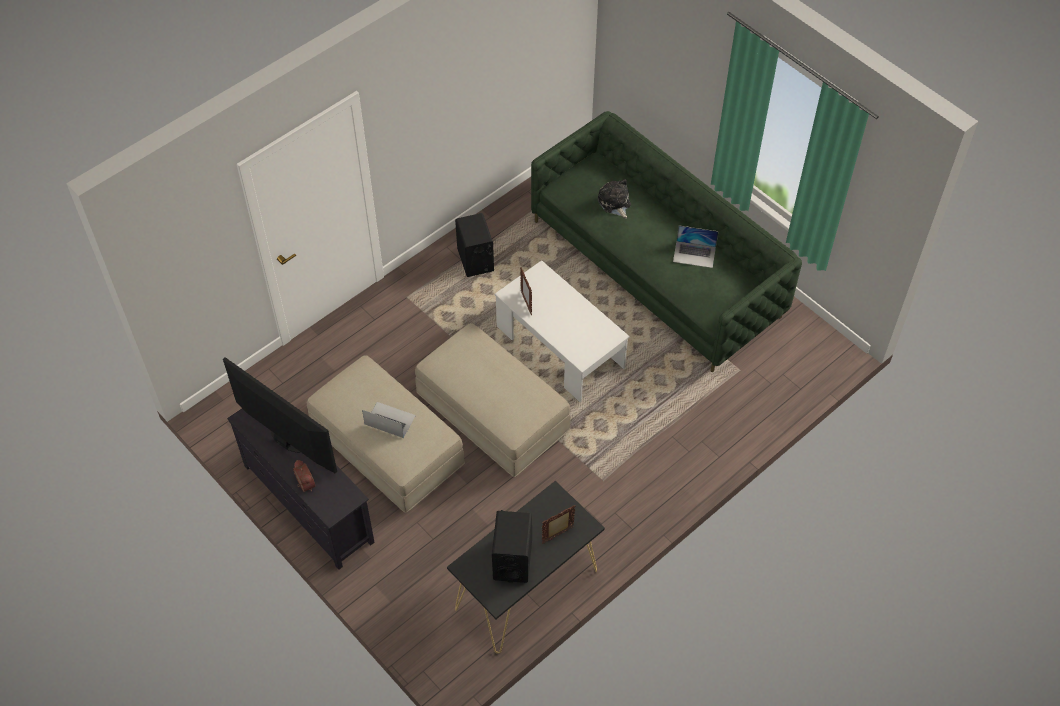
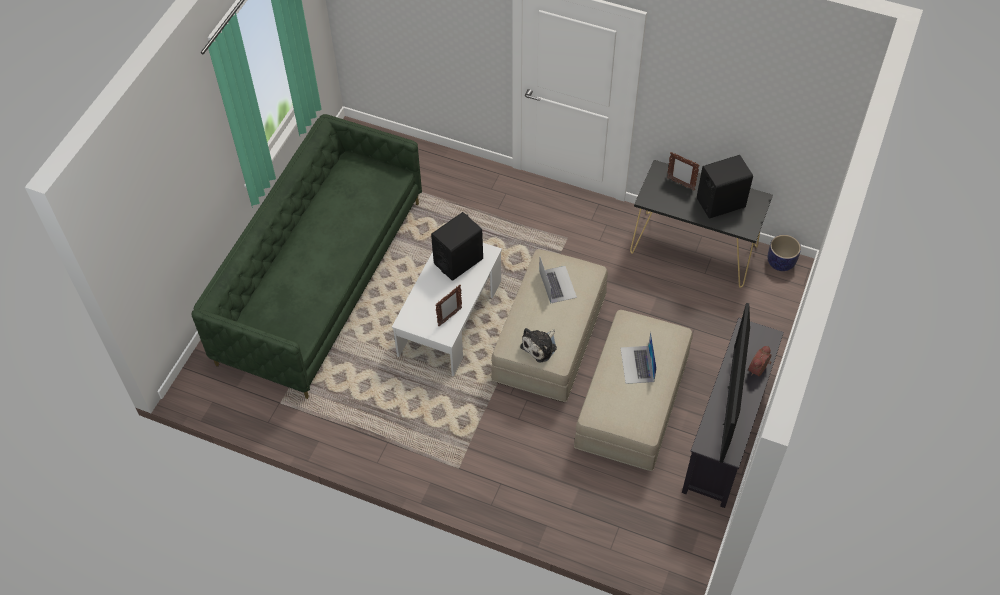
camera: 115 degrees left, 0 degrees up
black speaker [455,213,494,277] -> black speaker moved to [431,212,483,281]
plush toy [598,179,631,219] -> plush toy moved to [520,328,557,363]
laptop [673,225,719,268] -> laptop moved to [539,257,577,304]
none -> planter [767,235,801,271]

